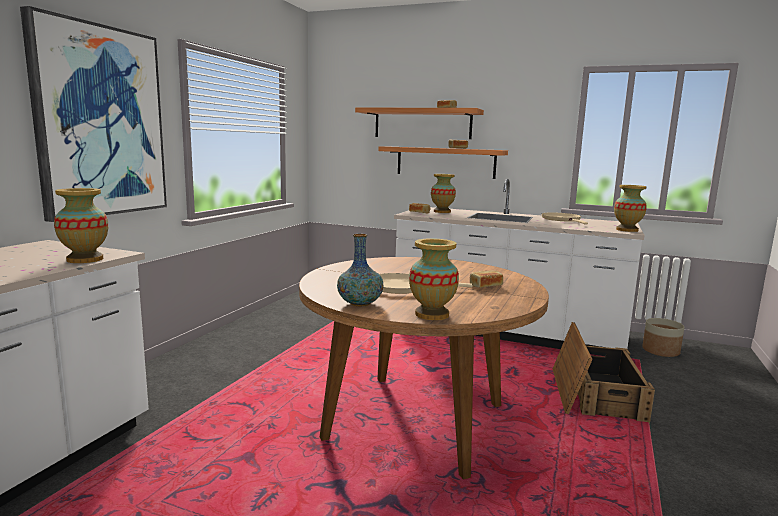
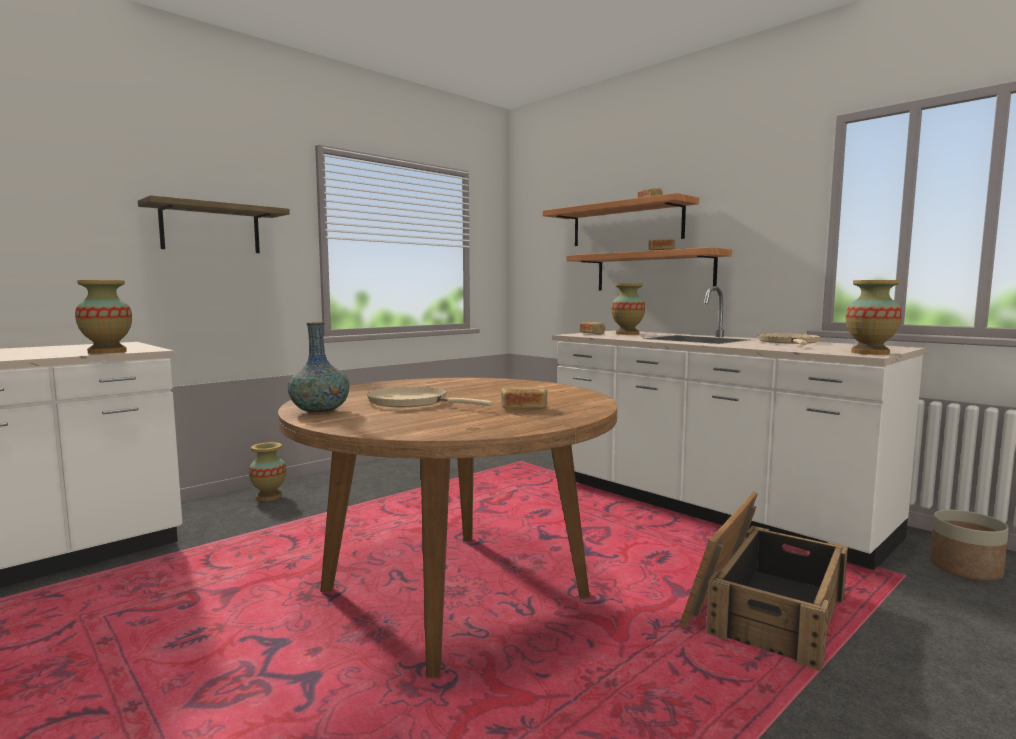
camera: 25 degrees right, 5 degrees down
picture [20,6,167,222] -> shelf [138,195,290,253]
vase [409,238,459,320] -> vase moved to [249,442,286,501]

